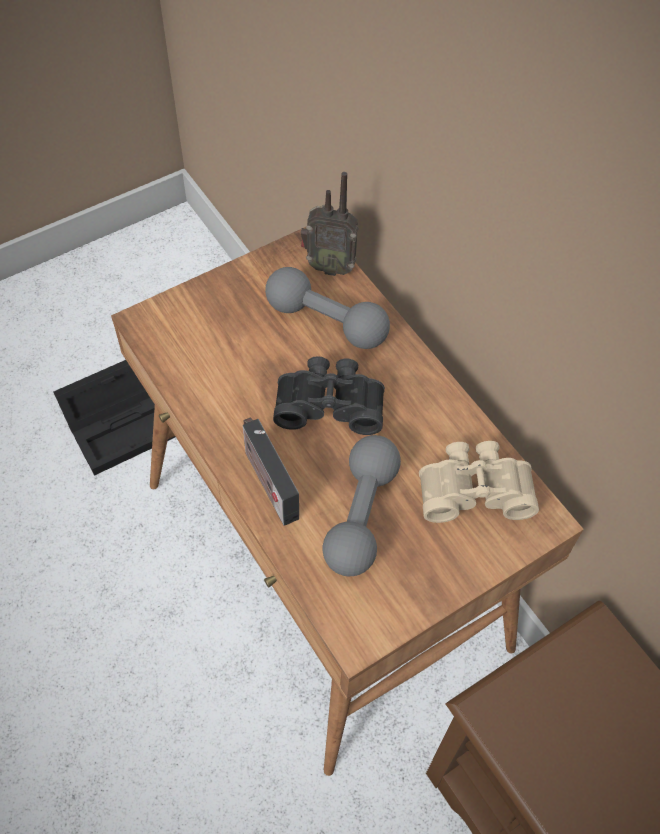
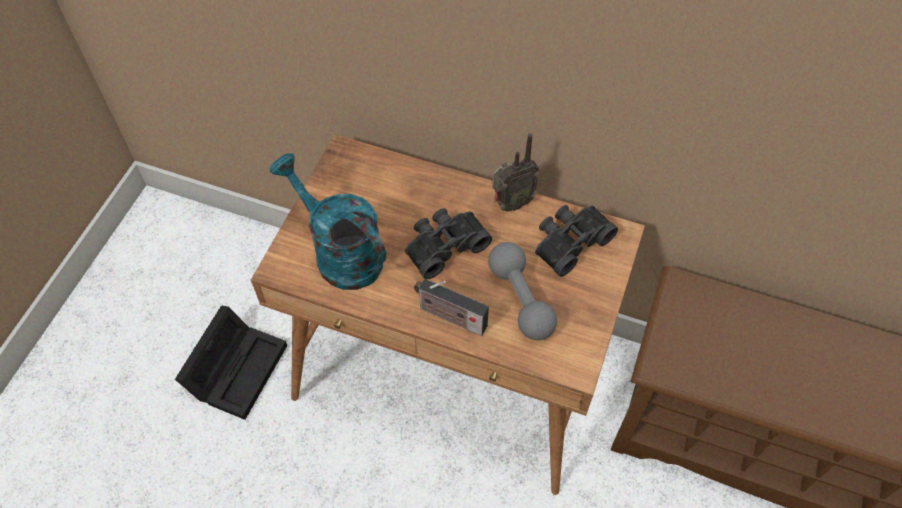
camera: 35 degrees left, 0 degrees up
grey dumbbell [265,267,390,349] -> none
radio [301,172,359,276] -> radio moved to [492,133,539,212]
beige binoculars [419,441,539,523] -> black binoculars [535,205,618,277]
none -> turquoise watering can [270,153,387,290]

